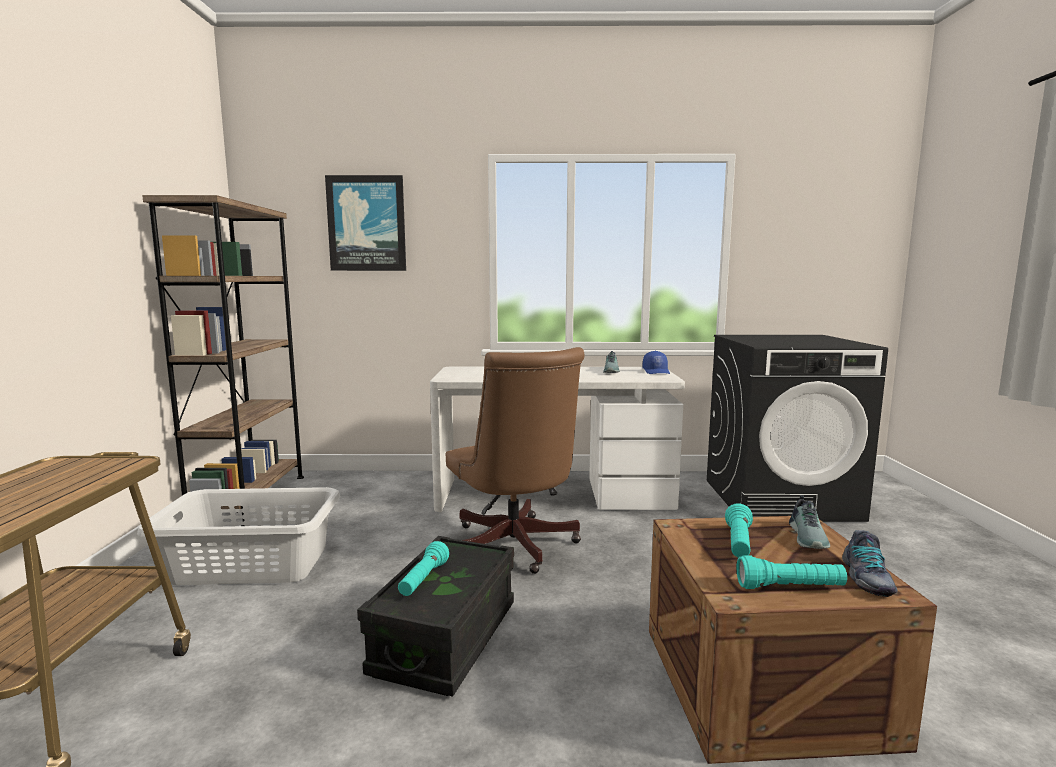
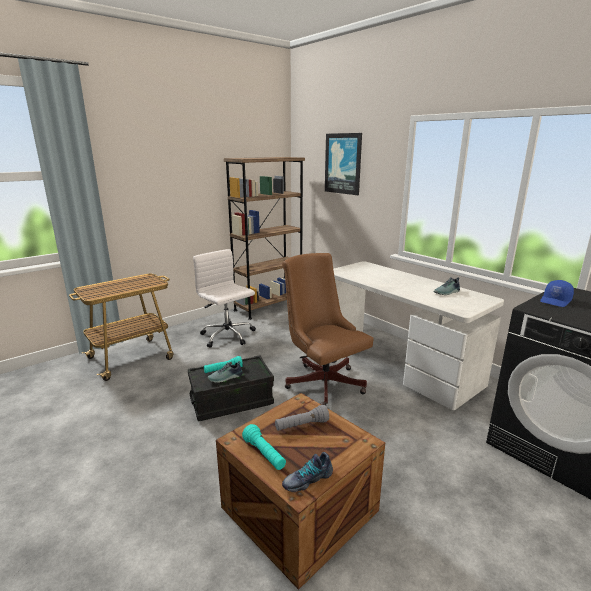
camera: 50 degrees right, 10 degrees up
grey laundry basket [137,487,340,585] -> white office chair [193,249,256,348]
brown office chair [445,347,584,574] -> brown office chair turned 120 degrees clockwise [282,253,374,406]
blue cap [642,351,670,374] -> blue cap moved to [540,280,574,307]
turquoise flashlight [725,503,753,558] -> grey flashlight [275,405,329,431]
shoe [789,495,830,549] -> shoe moved to [208,361,243,383]

